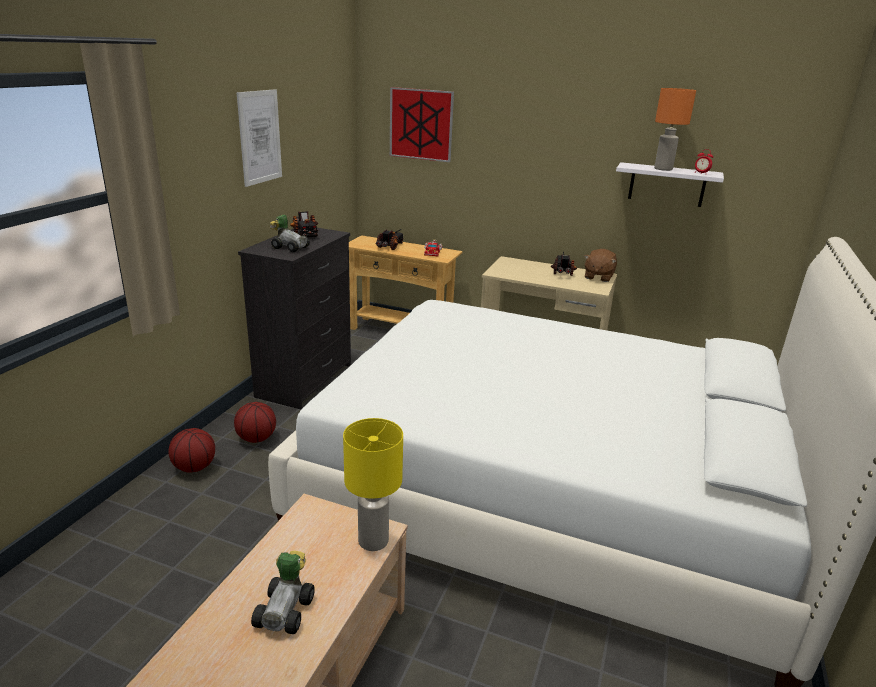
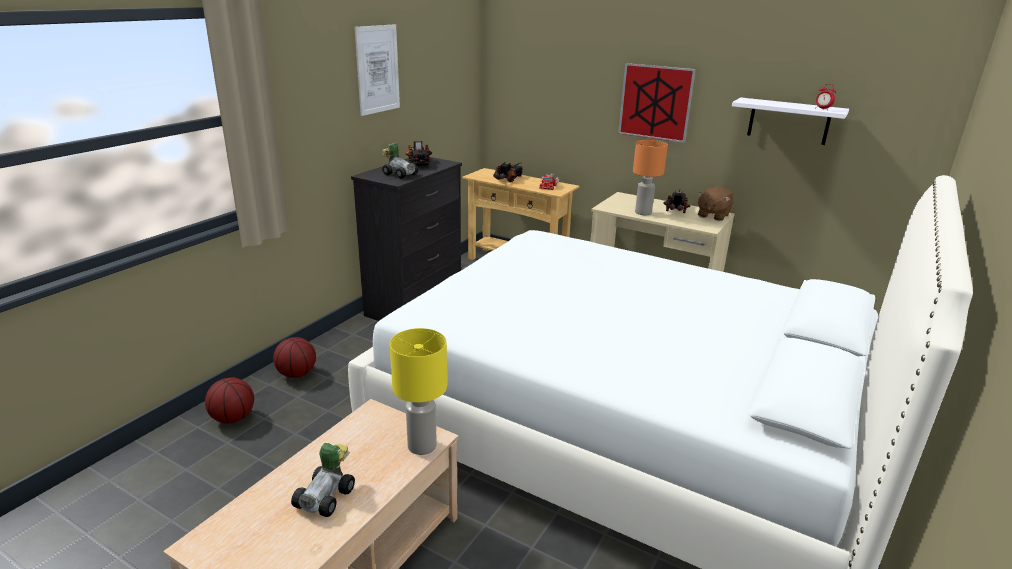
camera: 10 degrees right, 0 degrees up
basketball [234,402,276,443] -> basketball moved to [205,378,254,424]
picture [390,87,454,162] -> picture moved to [618,63,696,143]
orange table lamp [654,88,696,171] -> orange table lamp moved to [633,140,668,215]

